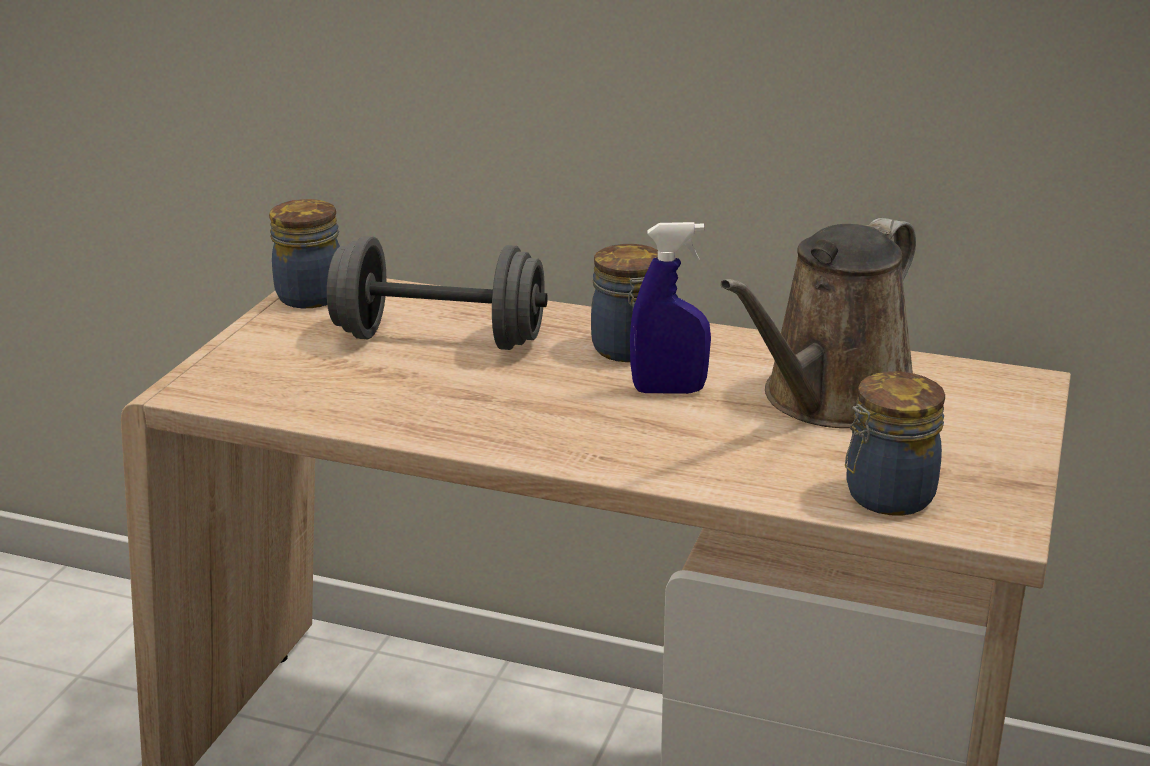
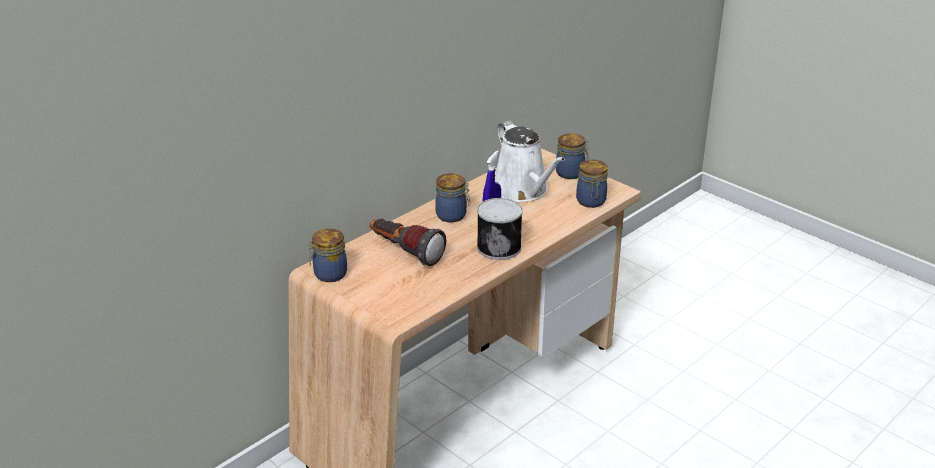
camera: 65 degrees left, 5 degrees up
grey dumbbell [327,236,548,350] -> flashlight [370,219,446,266]
brown watering can [720,218,916,428] -> white watering can [495,121,565,202]
none -> can [477,198,523,260]
none -> jar [556,133,589,179]

